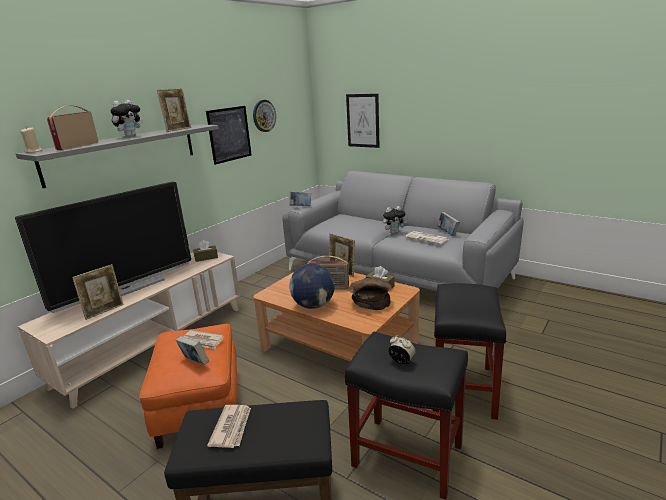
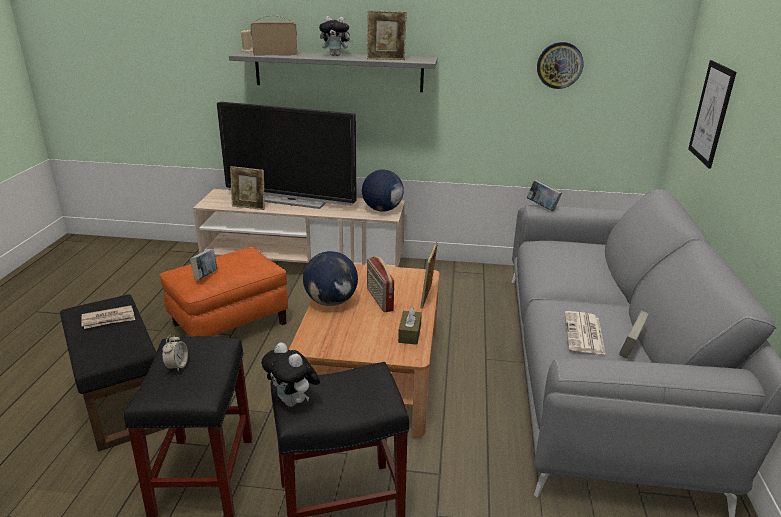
camera: 60 degrees right, 5 degrees up
newspaper [184,330,224,349] -> none
brown tissue box [193,240,218,262] -> globe [362,169,404,211]
picture [206,106,252,165] -> none
brown bowl [348,278,392,310] -> none
plush toy [383,206,407,234] -> plush toy moved to [262,342,320,407]

